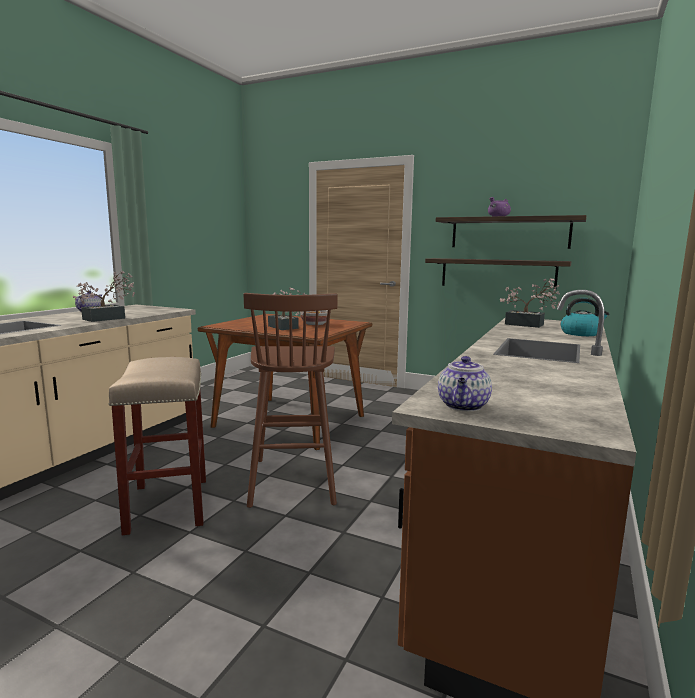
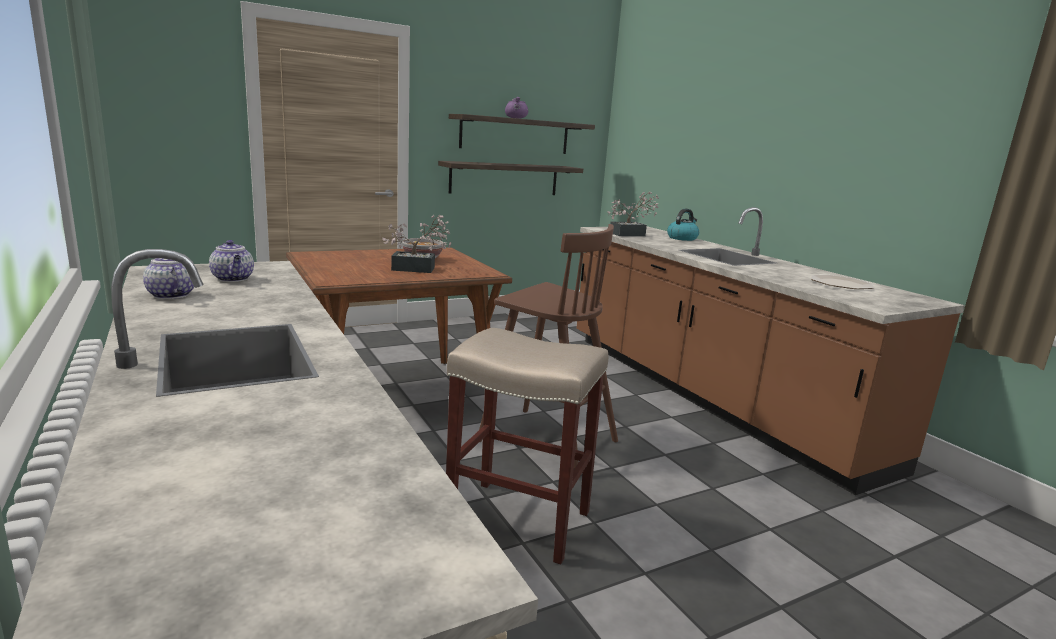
camera: 55 degrees left, 5 degrees up
potted plant [73,271,135,322] -> none
teapot [438,356,492,411] -> teapot moved to [209,240,254,282]
none -> plate [811,275,874,289]

